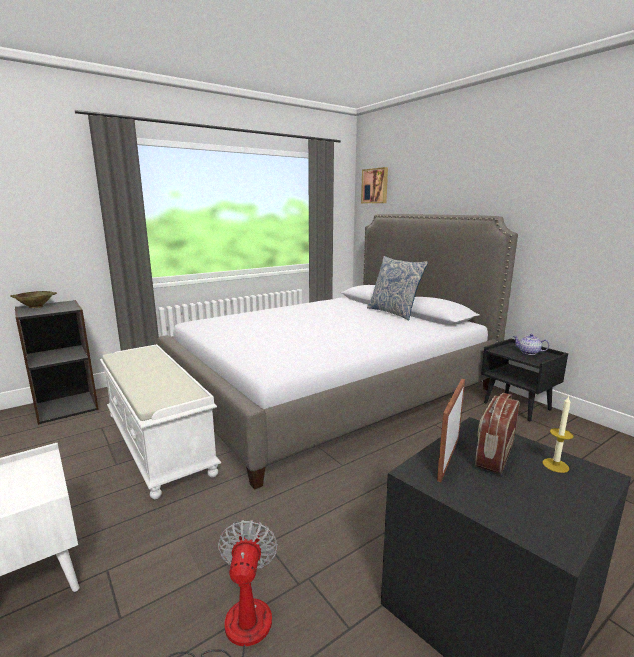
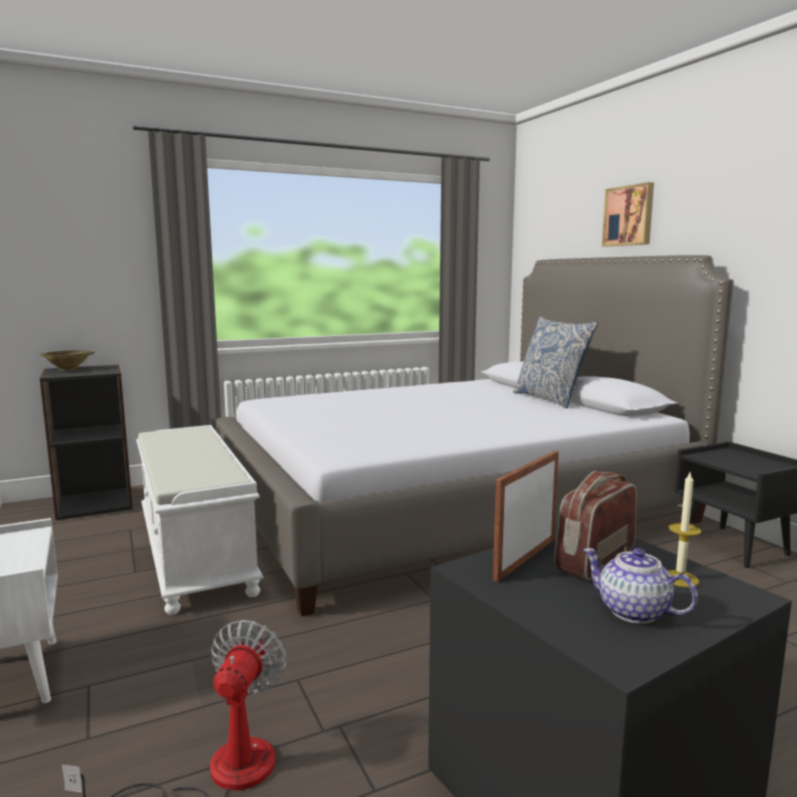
camera: 10 degrees right, 5 degrees down
picture [361,167,388,203] -> picture moved to [602,182,654,246]
teapot [513,334,550,355] -> teapot moved to [583,548,698,624]

